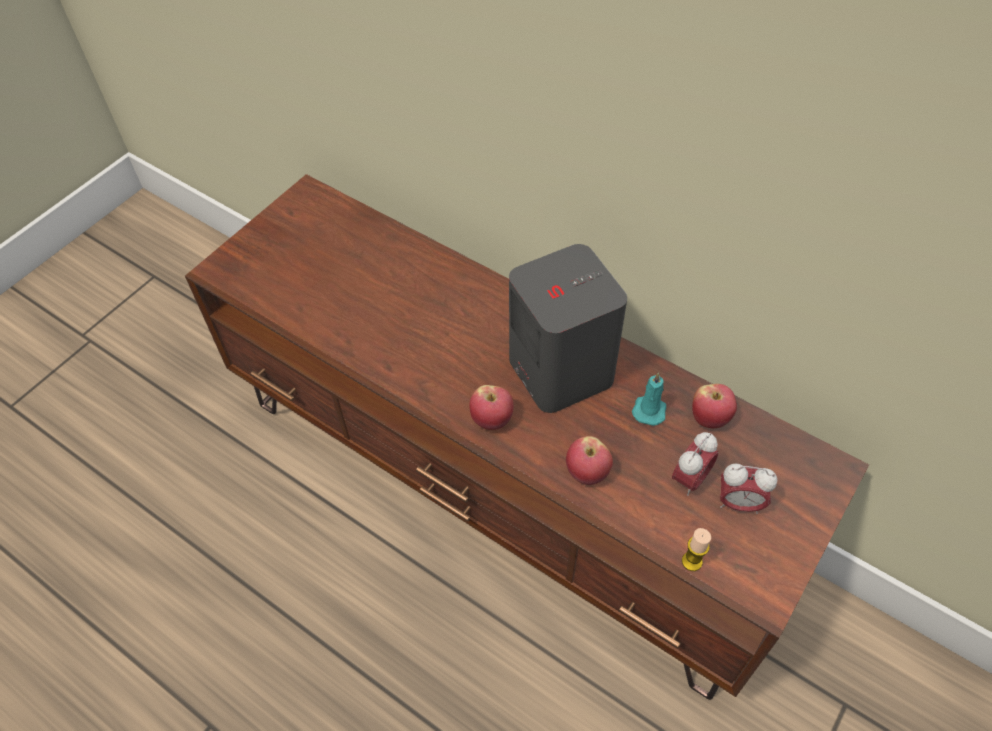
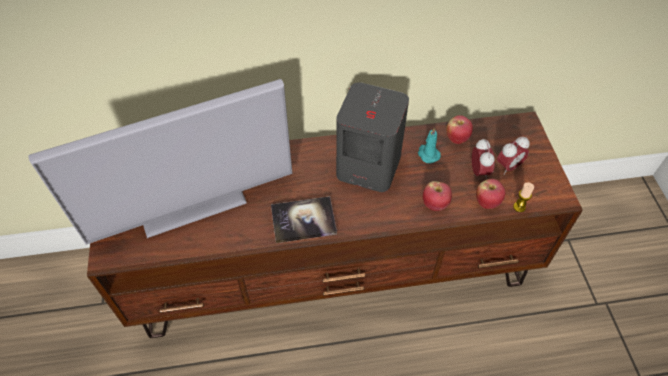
camera: 45 degrees left, 0 degrees up
apple [469,385,514,430] -> apple moved to [476,179,505,209]
none -> television [28,79,292,245]
none -> book [271,196,337,243]

